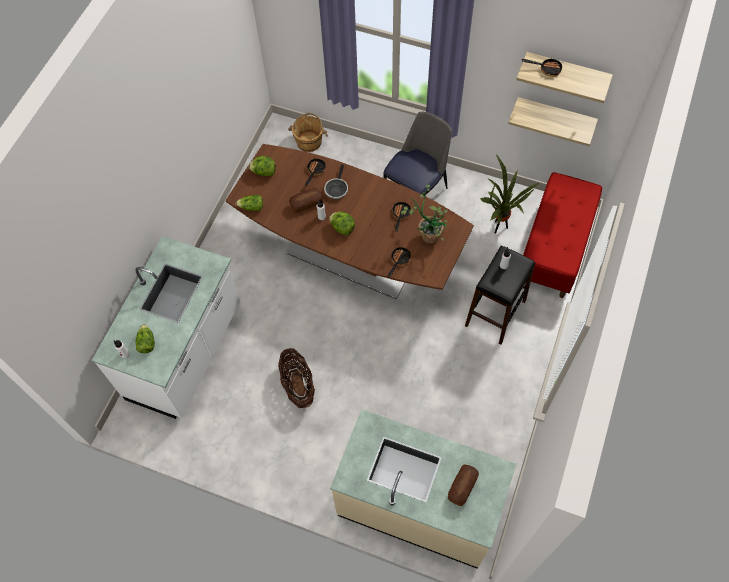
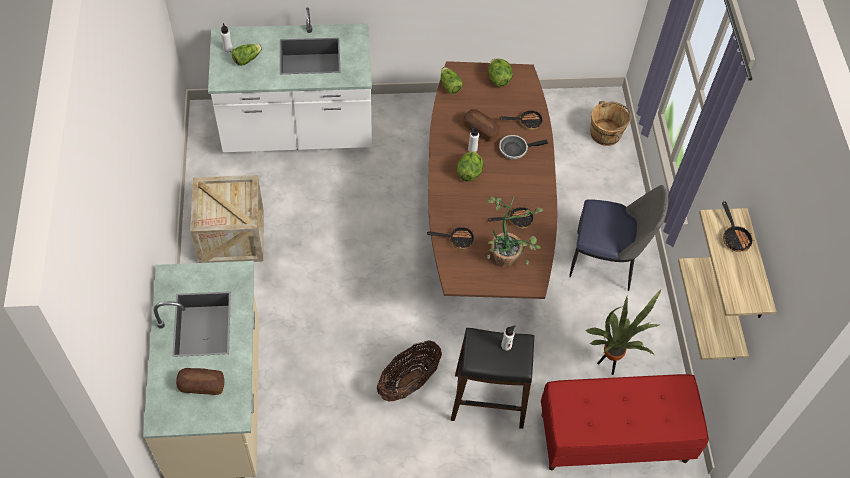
camera: 60 degrees right, 5 degrees down
basket [278,348,315,408] -> basket moved to [377,340,442,401]
none -> crate [190,175,264,263]

